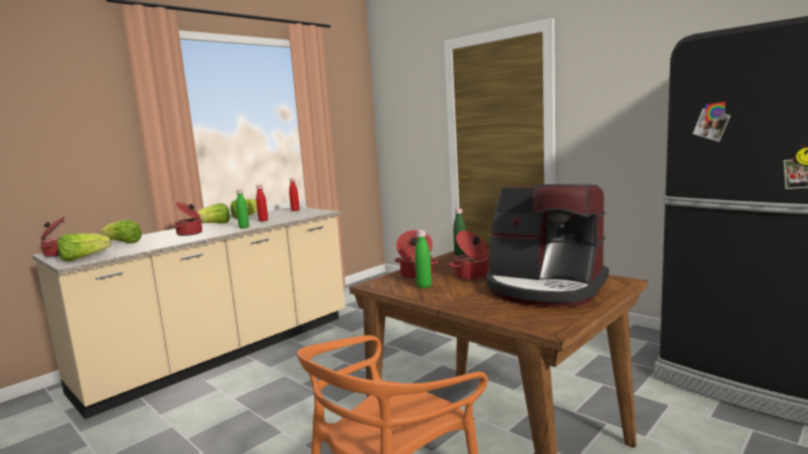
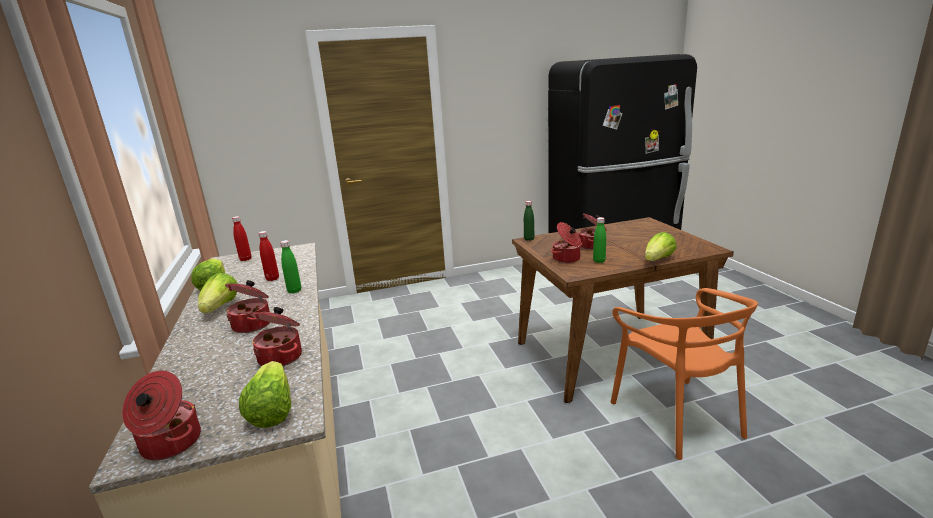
camera: 60 degrees left, 10 degrees up
lettuce [99,220,142,243] -> lettuce moved to [645,232,677,261]
coffee machine [486,184,609,308] -> none
none -> cooking pot [250,307,302,366]

